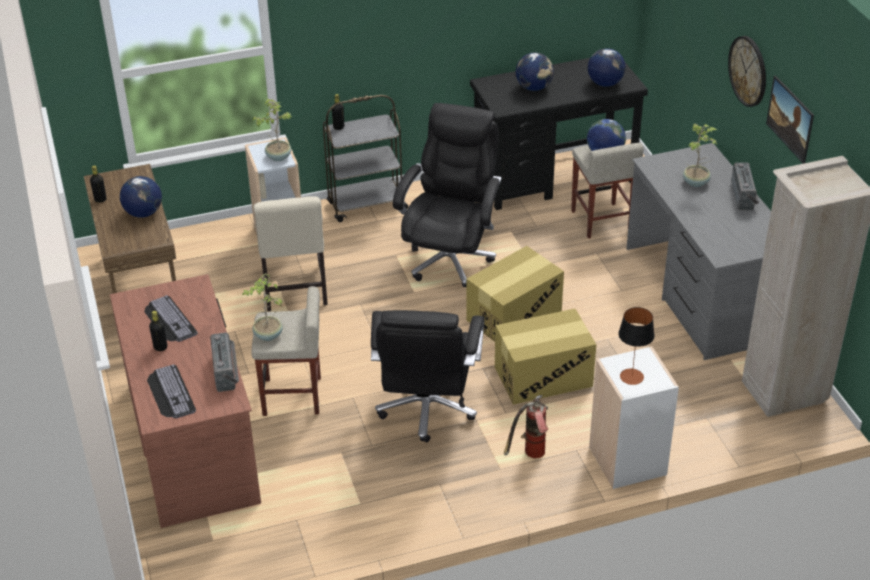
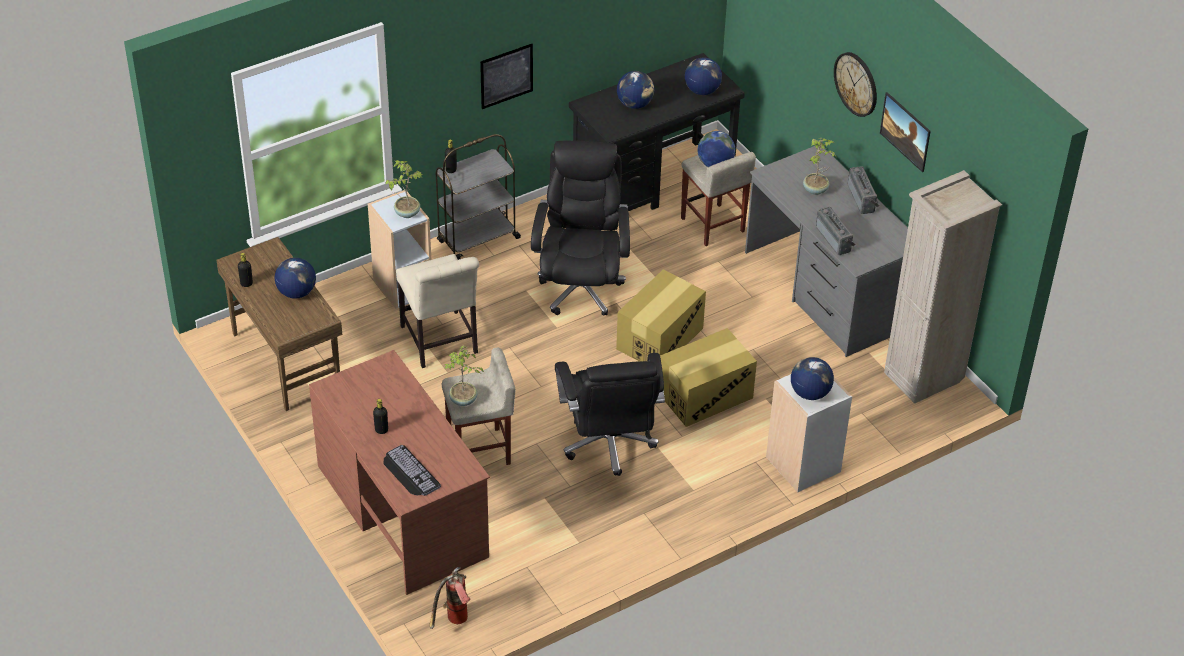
camera: 15 degrees left, 5 degrees up
keyboard [144,295,198,342] -> none
radio [210,333,239,392] -> radio moved to [816,207,856,255]
fire extinguisher [504,395,549,458] -> fire extinguisher moved to [429,567,471,629]
table lamp [618,307,655,385] -> globe [791,357,834,400]
none -> picture [480,44,533,109]

